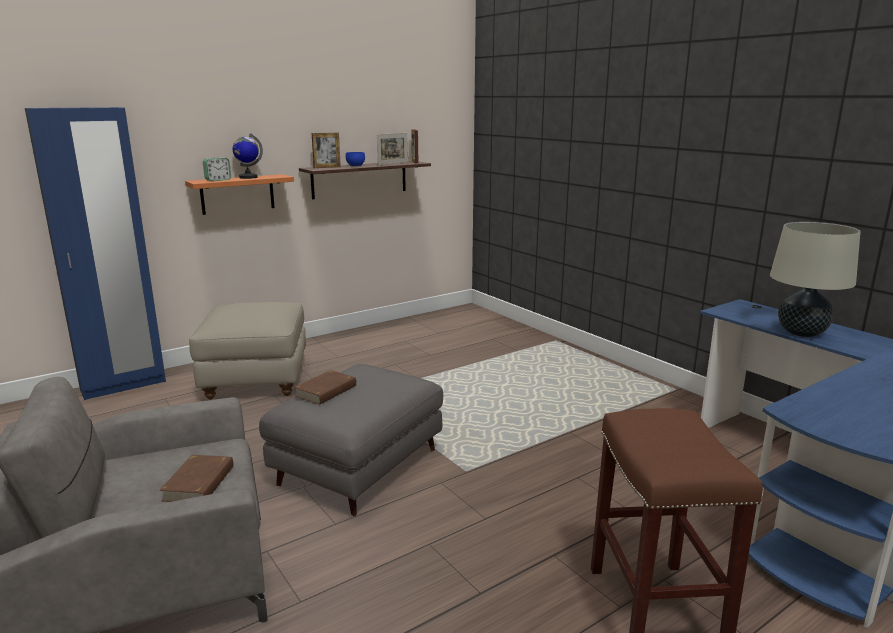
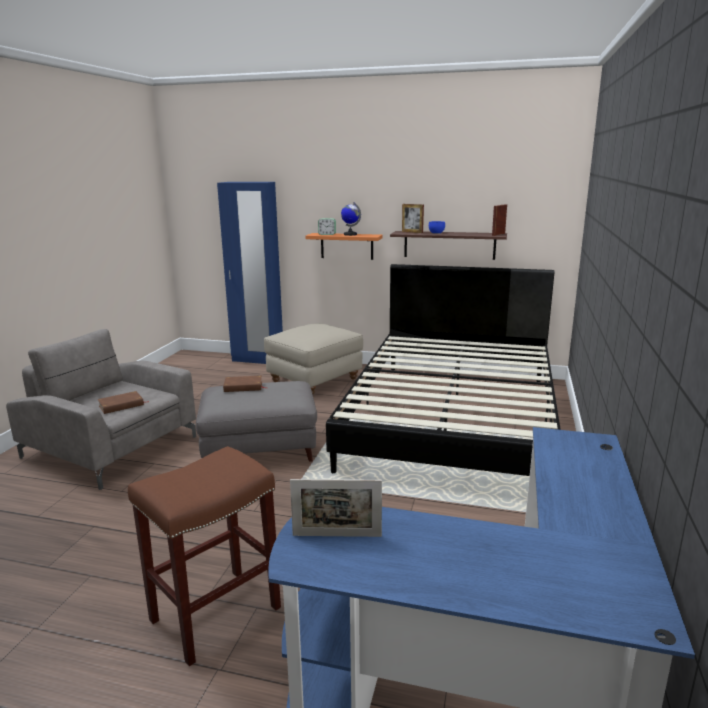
camera: 50 degrees right, 0 degrees up
picture frame [377,133,408,165] -> picture frame moved to [290,479,382,537]
beige table lamp [770,222,861,337] -> none
none -> black bed [326,264,561,476]

